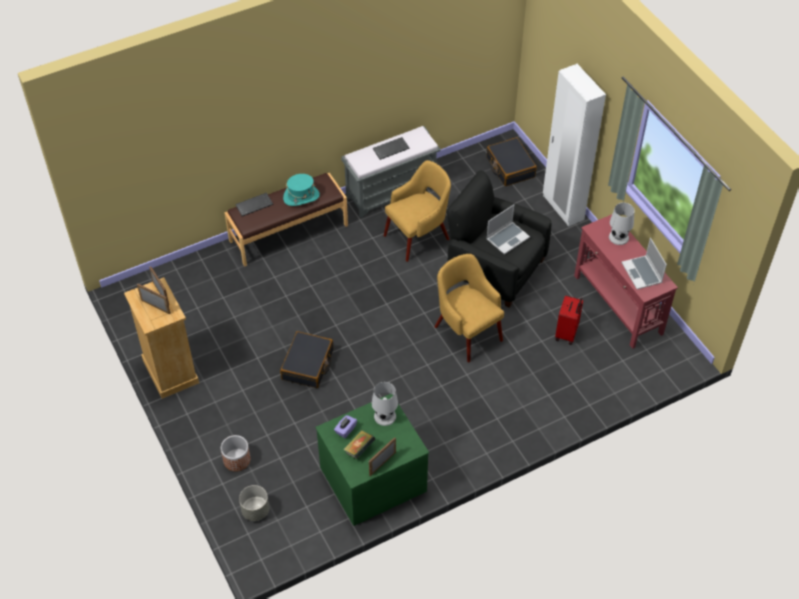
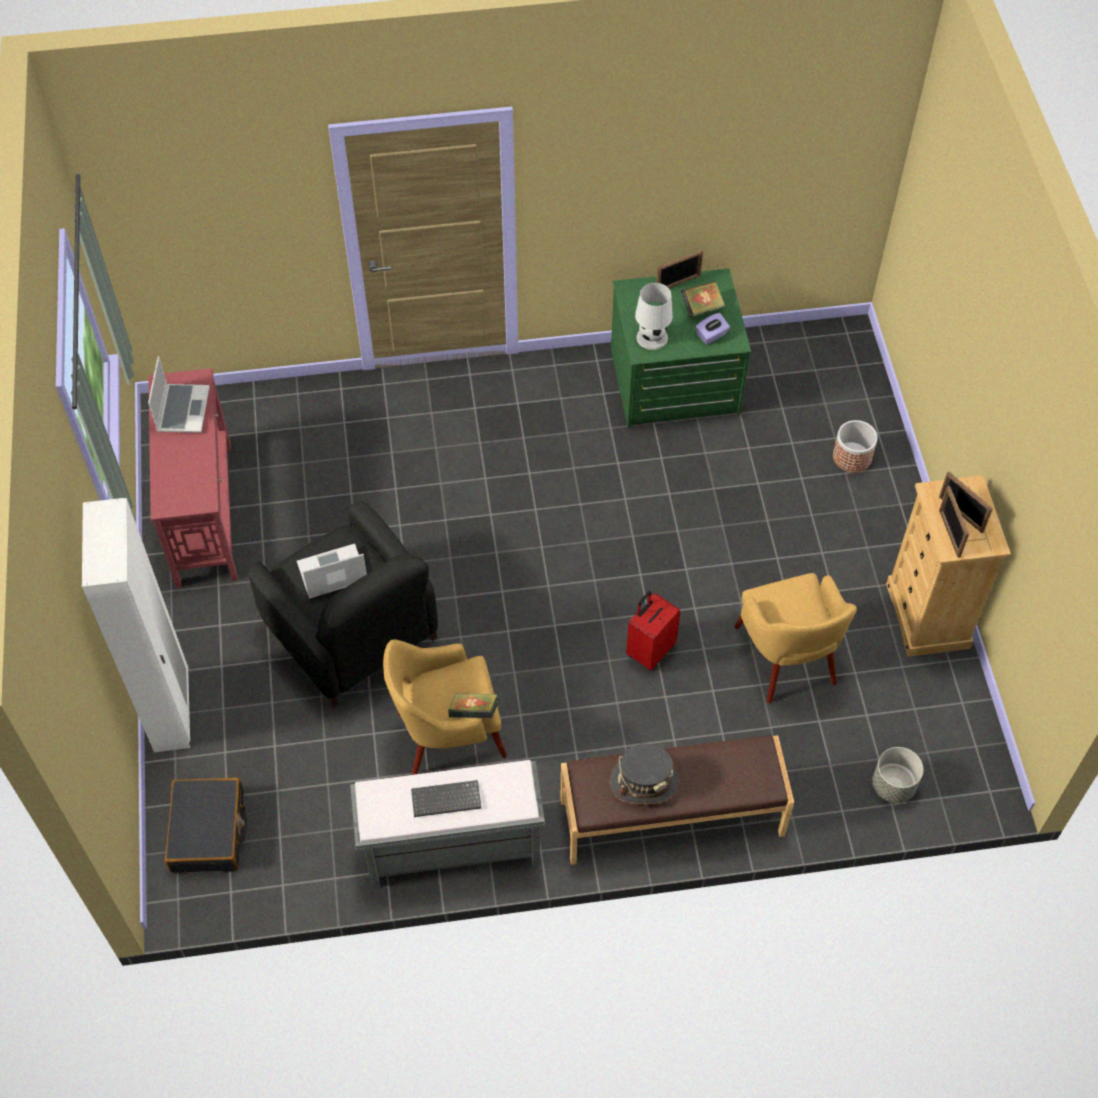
camera: 160 degrees left, 5 degrees up
keyboard [235,193,273,216] -> none
grey planter [239,485,269,521] -> grey planter moved to [872,747,923,803]
black suitcase [280,331,333,388] -> none
turquoise hat [283,174,320,206] -> grey hat [609,744,680,805]
yellow armchair [434,254,504,362] -> yellow armchair moved to [735,573,857,703]
red suitcase [555,295,583,345] -> red suitcase moved to [626,591,681,671]
white table lamp [609,203,635,245] -> none
none -> book [448,693,499,718]

